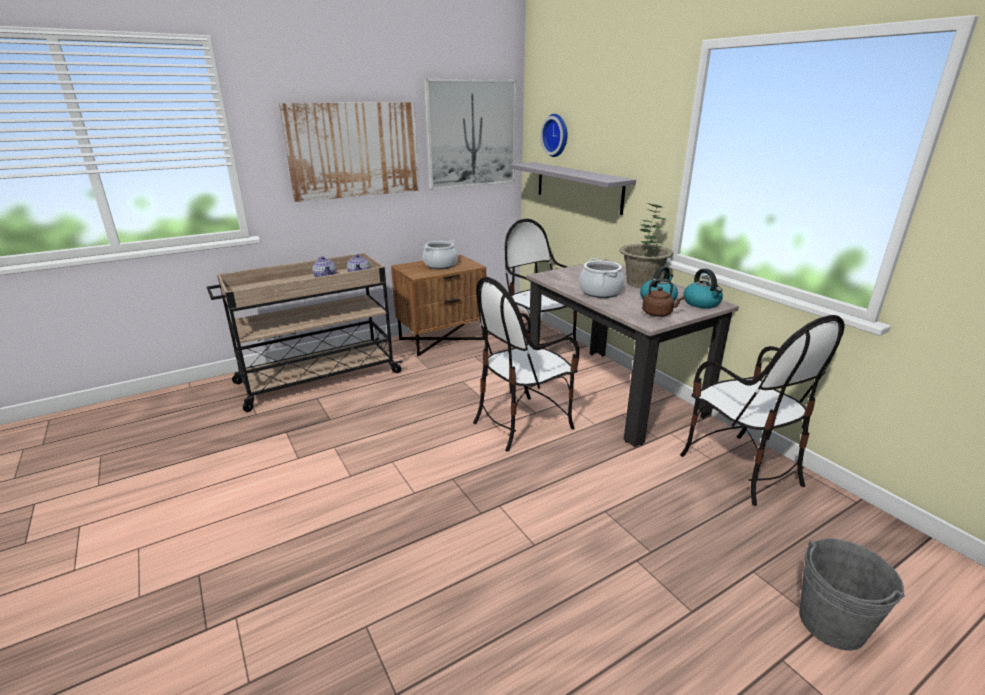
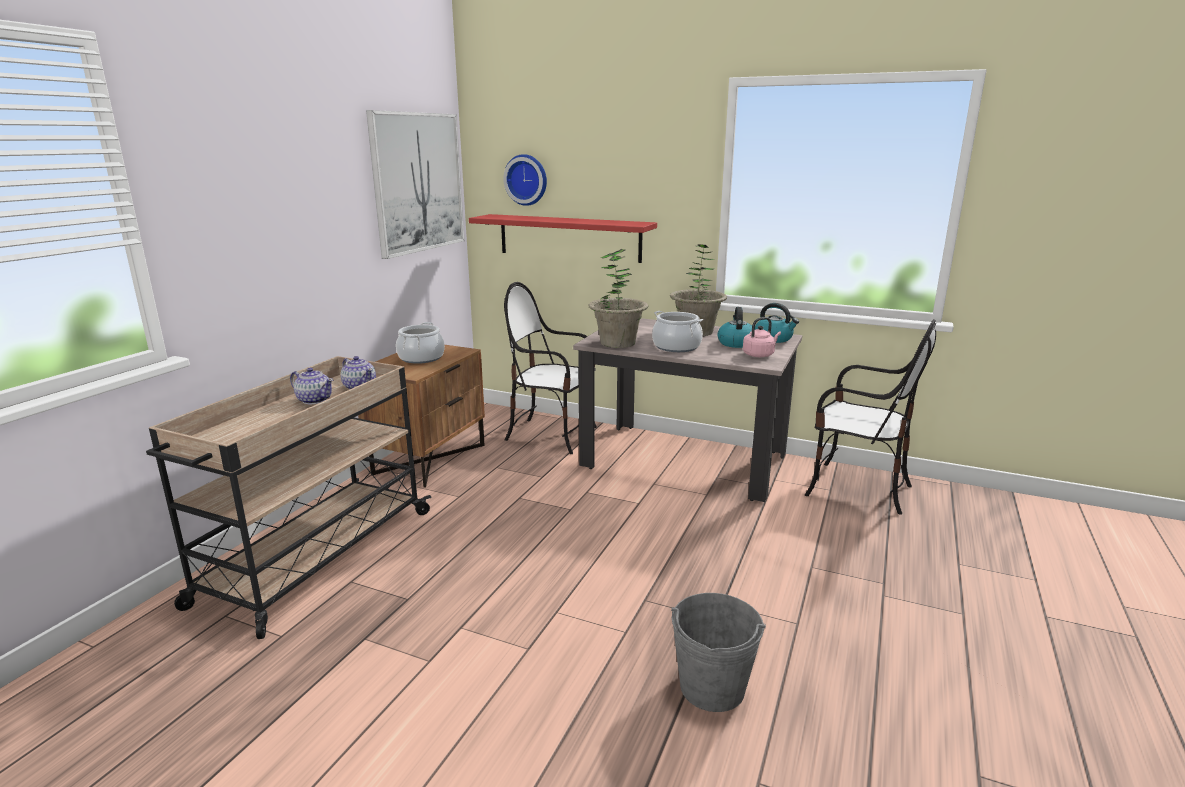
camera: 35 degrees left, 5 degrees down
picture [279,102,420,202] -> none
chair [473,277,579,452] -> none
grey shelf [509,162,636,215] -> red shelf [469,214,657,263]
brown kettle [642,279,684,317] -> pink kettle [743,317,781,357]
grey bucket [799,538,905,651] -> grey bucket moved to [671,593,766,712]
none -> potted plant [588,249,649,348]

